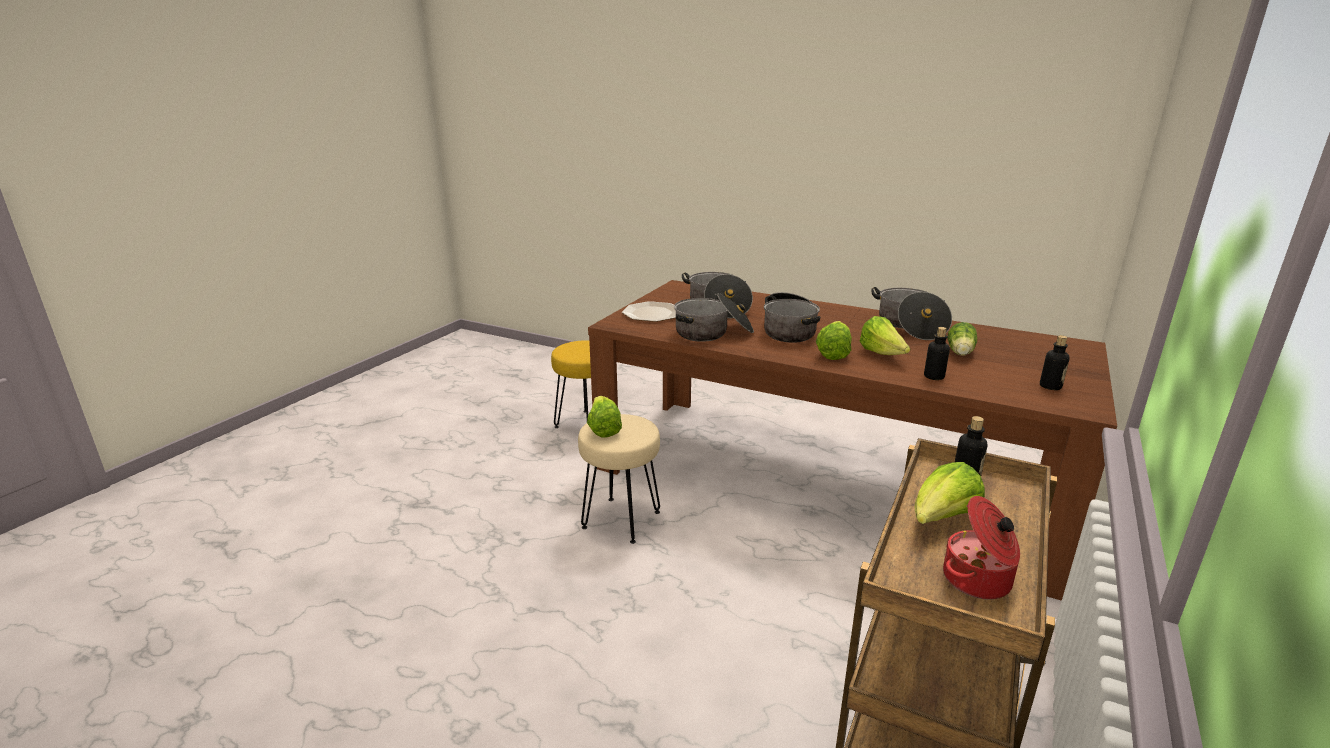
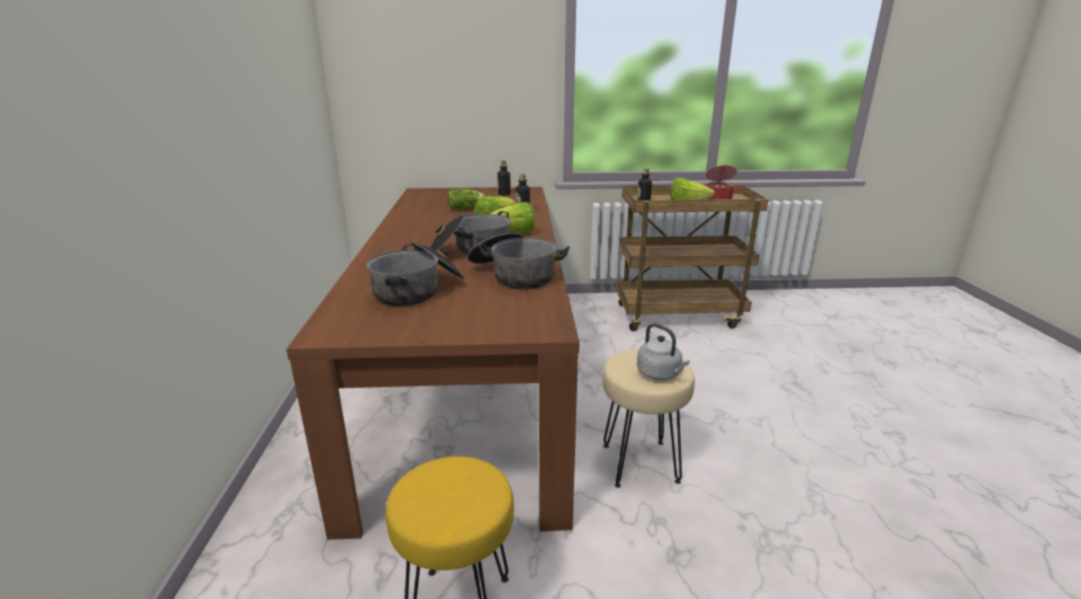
camera: 120 degrees left, 0 degrees up
lettuce [587,396,622,437] -> grey kettle [637,323,690,380]
plate [622,301,676,322] -> none
cooking pot [871,287,952,340] -> none

